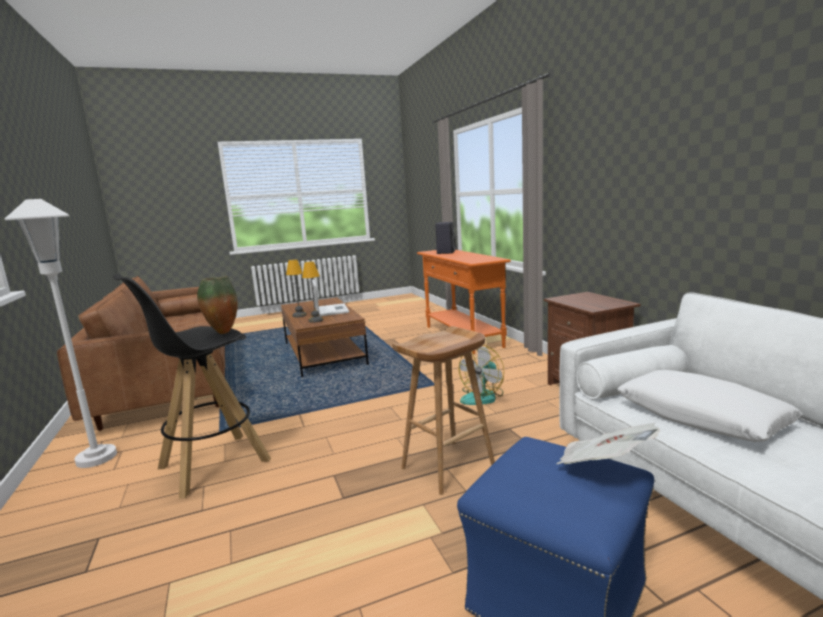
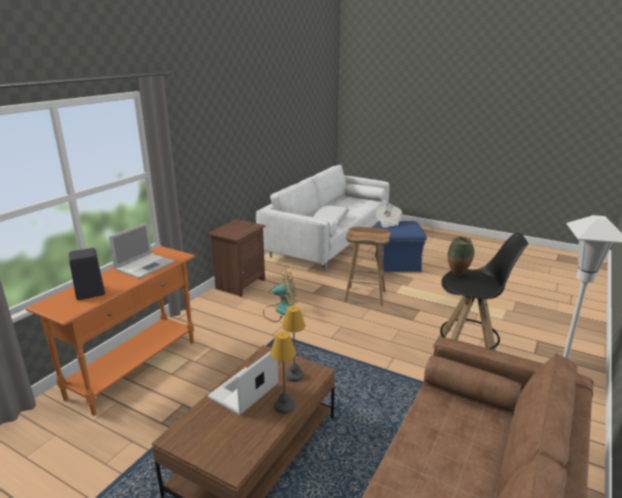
camera: 130 degrees left, 10 degrees up
none -> laptop [109,223,175,279]

